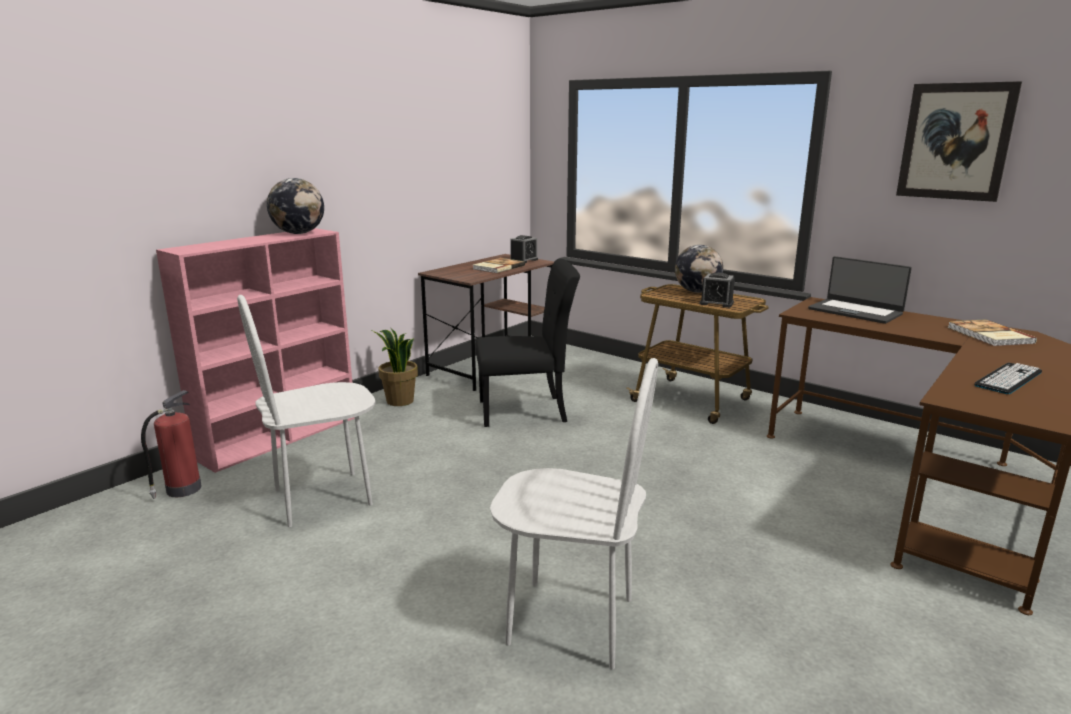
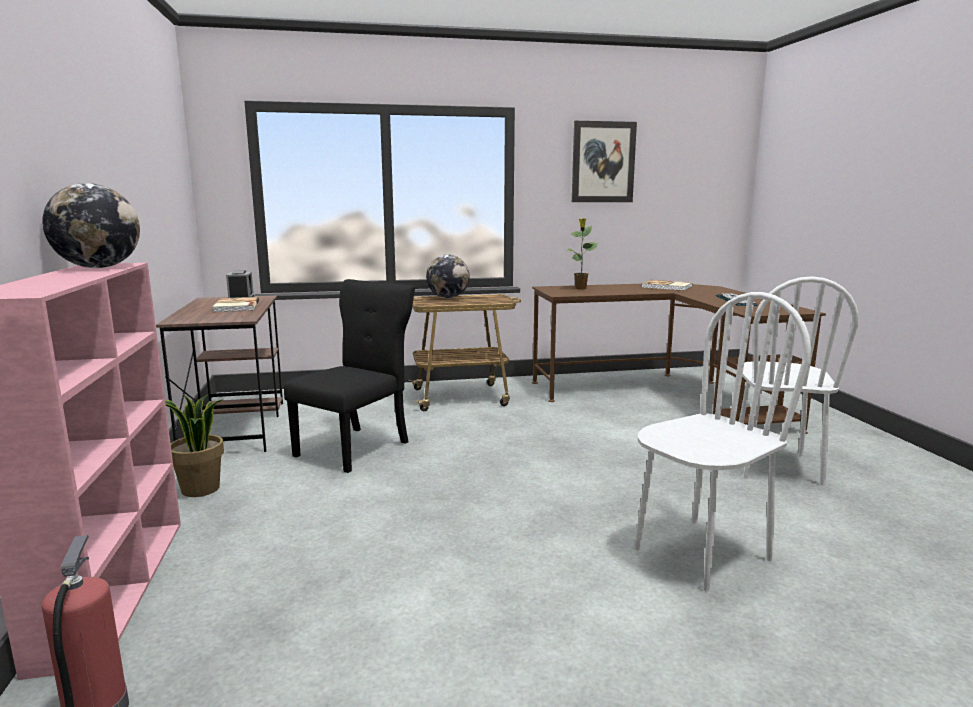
camera: 50 degrees left, 5 degrees down
white chair [237,295,375,527] -> white chair moved to [739,276,859,485]
alarm clock [700,273,735,308] -> none
laptop [808,256,912,324] -> potted plant [566,218,598,289]

